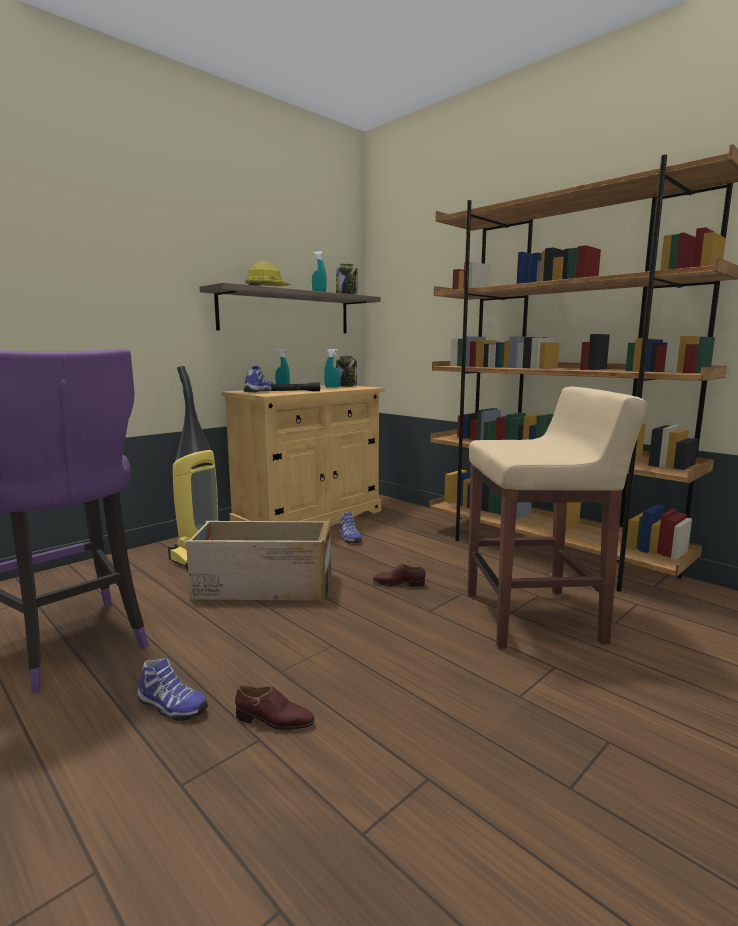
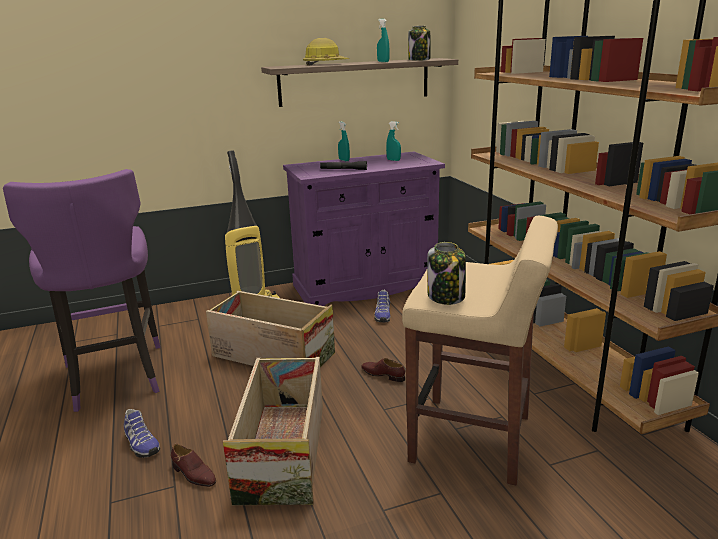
camera: 25 degrees right, 10 degrees up
beige cabinet [222,385,385,526] -> purple cabinet [283,152,445,306]
shoe [244,366,274,392] -> none
jar [336,356,357,387] -> jar moved to [427,242,466,305]
none -> crate [223,357,323,505]

